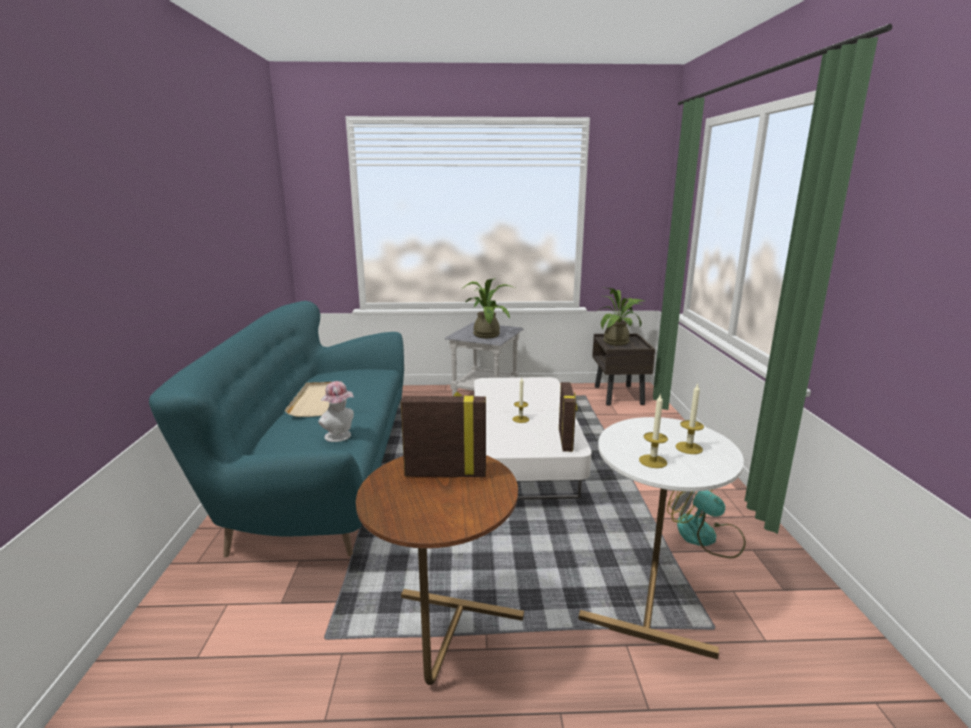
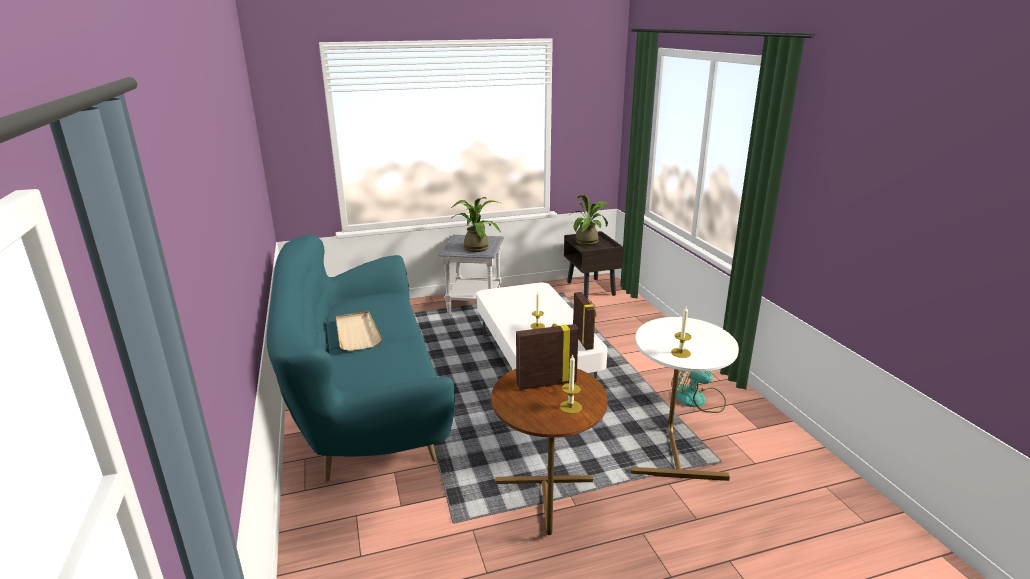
camera: 15 degrees left, 5 degrees up
hat [318,381,354,442] -> none
candle [676,383,704,454] -> candle moved to [560,354,582,414]

